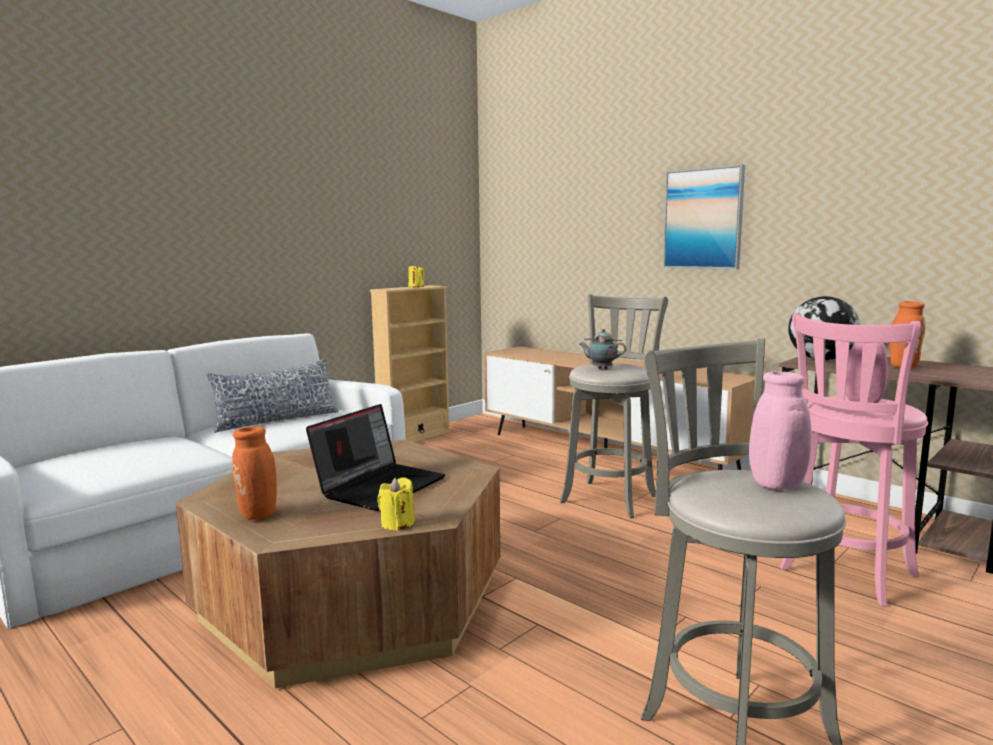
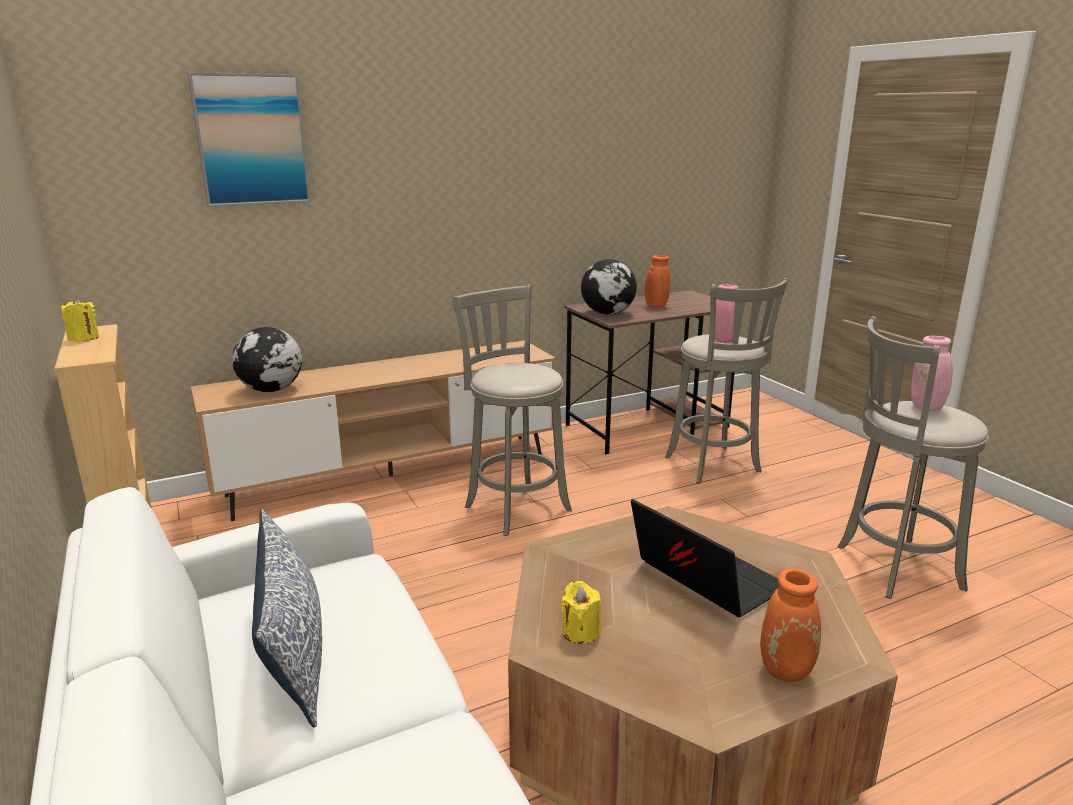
camera: 70 degrees left, 10 degrees up
yellow candle [377,477,415,531] -> yellow candle moved to [561,581,601,644]
teapot [579,329,626,369] -> none
picture [663,165,745,270] -> picture moved to [188,72,311,207]
pink stool [780,312,928,607] -> grey stool [665,278,788,484]
none -> globe [232,327,302,392]

